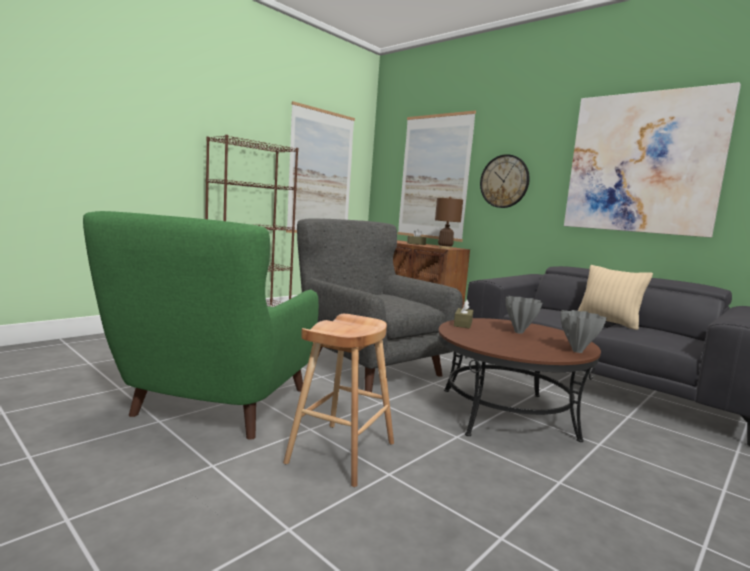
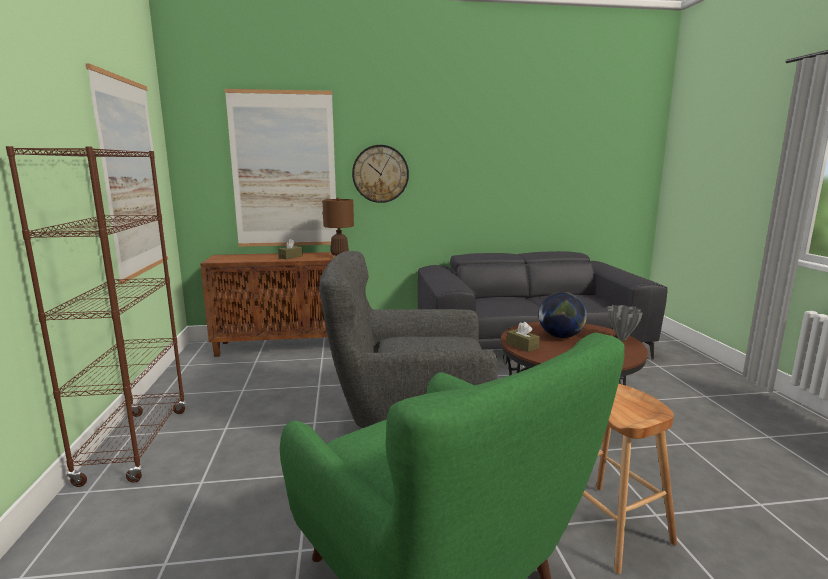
camera: 50 degrees left, 5 degrees up
grey vase [506,296,542,334] -> globe [539,292,587,338]
picture [564,82,741,238] -> none
beige pillow [578,265,653,330] -> none

